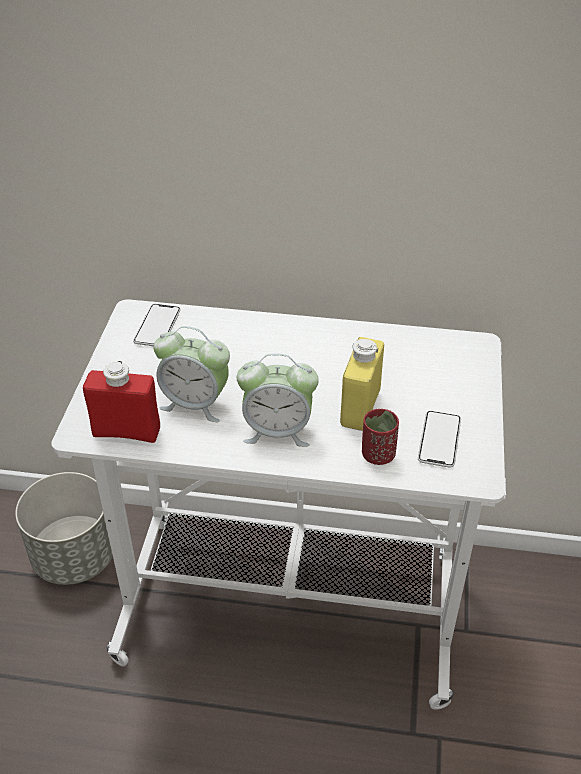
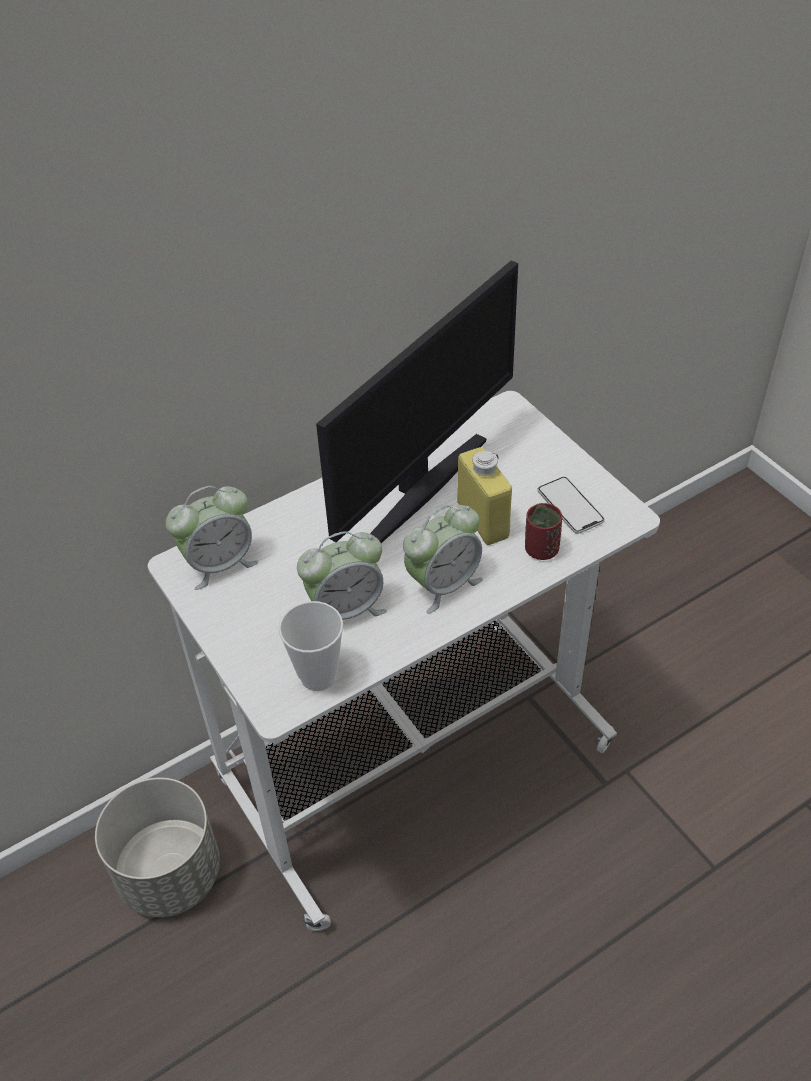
camera: 40 degrees left, 5 degrees up
red bottle [83,361,160,443] -> cup [279,601,343,691]
phone [133,304,181,346] -> alarm clock [166,486,258,590]
none -> monitor [316,261,518,543]

